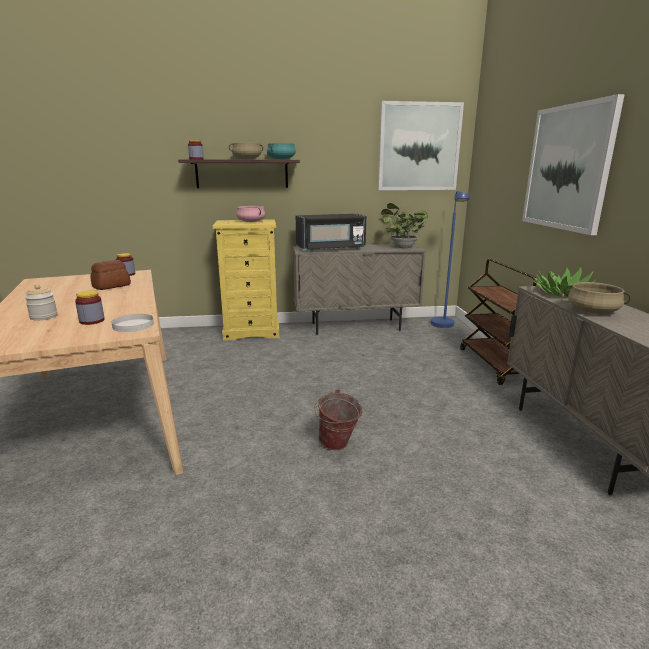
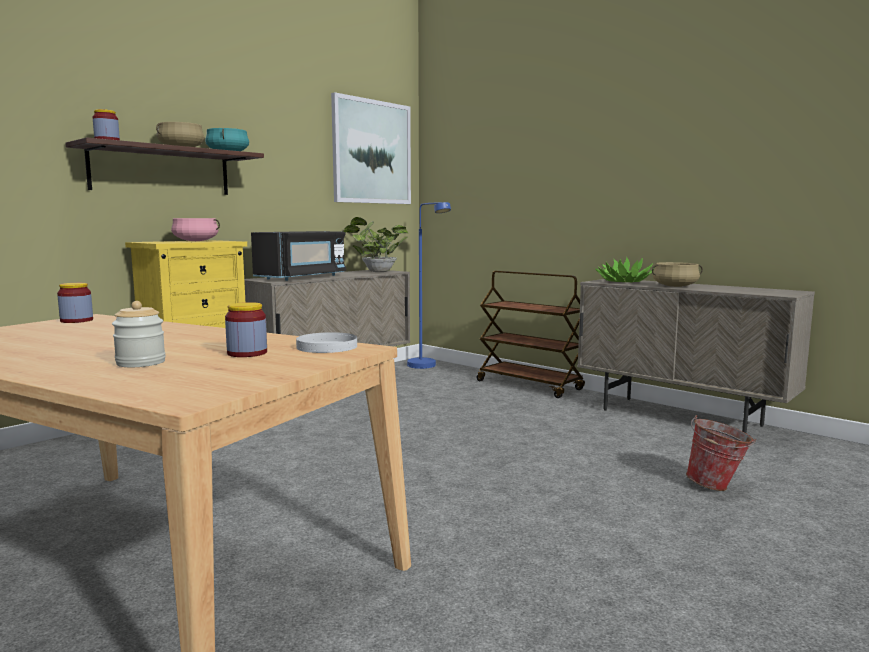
camera: 40 degrees left, 10 degrees down
bread [90,260,131,290] -> none
bucket [315,389,363,450] -> bucket moved to [686,415,756,491]
picture [522,94,625,235] -> none

